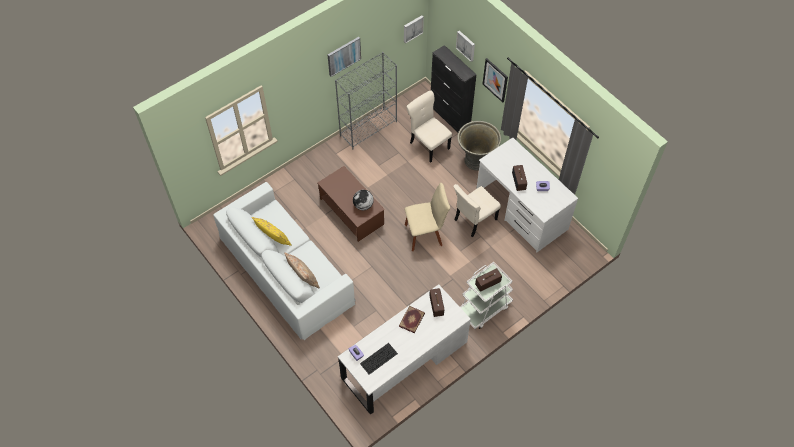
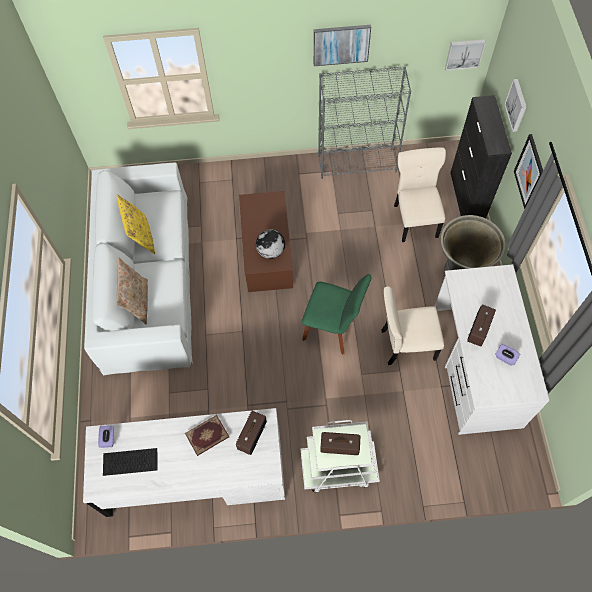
camera: 35 degrees right, 5 degrees up
beige chair [405,183,450,251] -> green chair [302,274,371,355]

